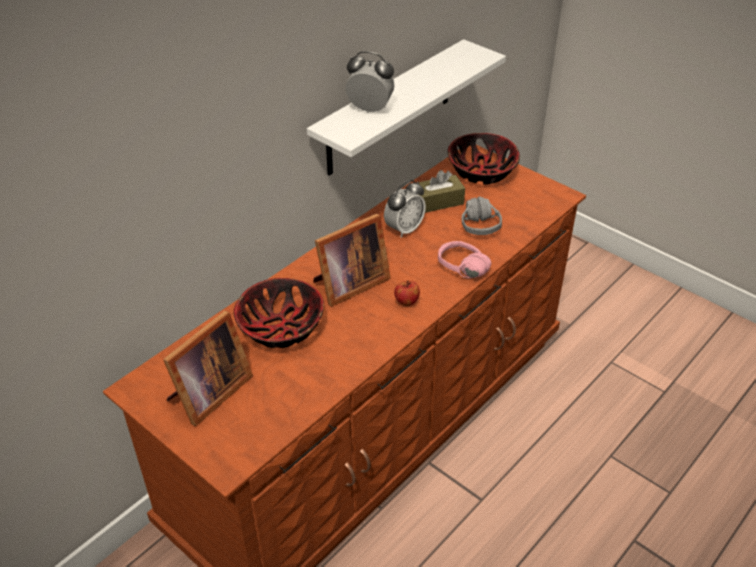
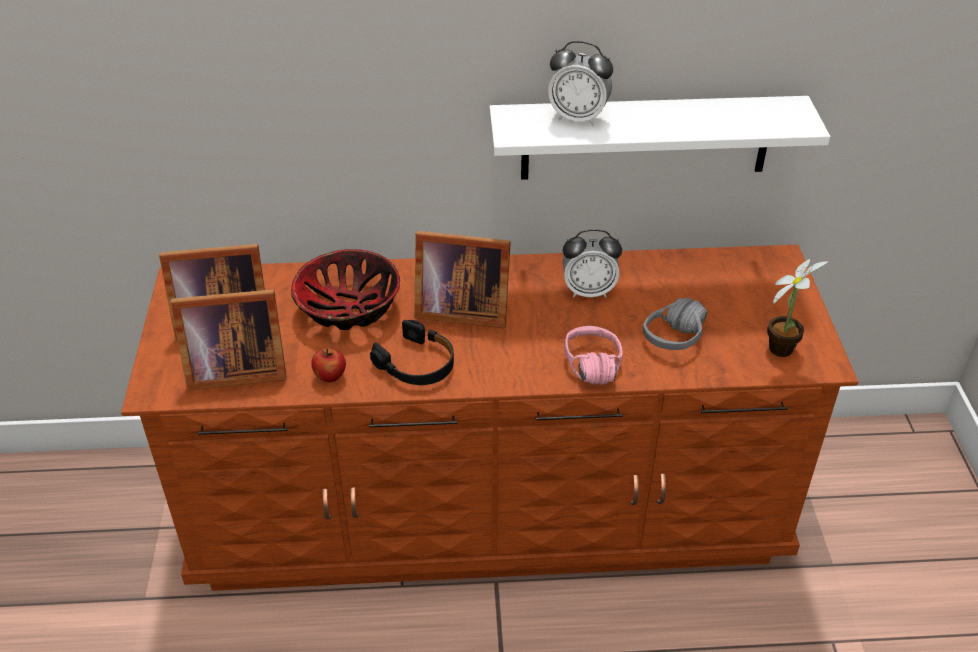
camera: 45 degrees right, 0 degrees up
alarm clock [346,51,395,113] -> alarm clock turned 135 degrees clockwise [548,41,613,126]
apple [394,280,420,306] -> apple moved to [311,348,346,382]
brown tissue box [419,170,465,213] -> none
bowl [447,133,520,184] -> none
none -> picture frame [170,289,287,390]
none -> black headphones [370,320,454,385]
none -> potted plant [767,259,828,357]

